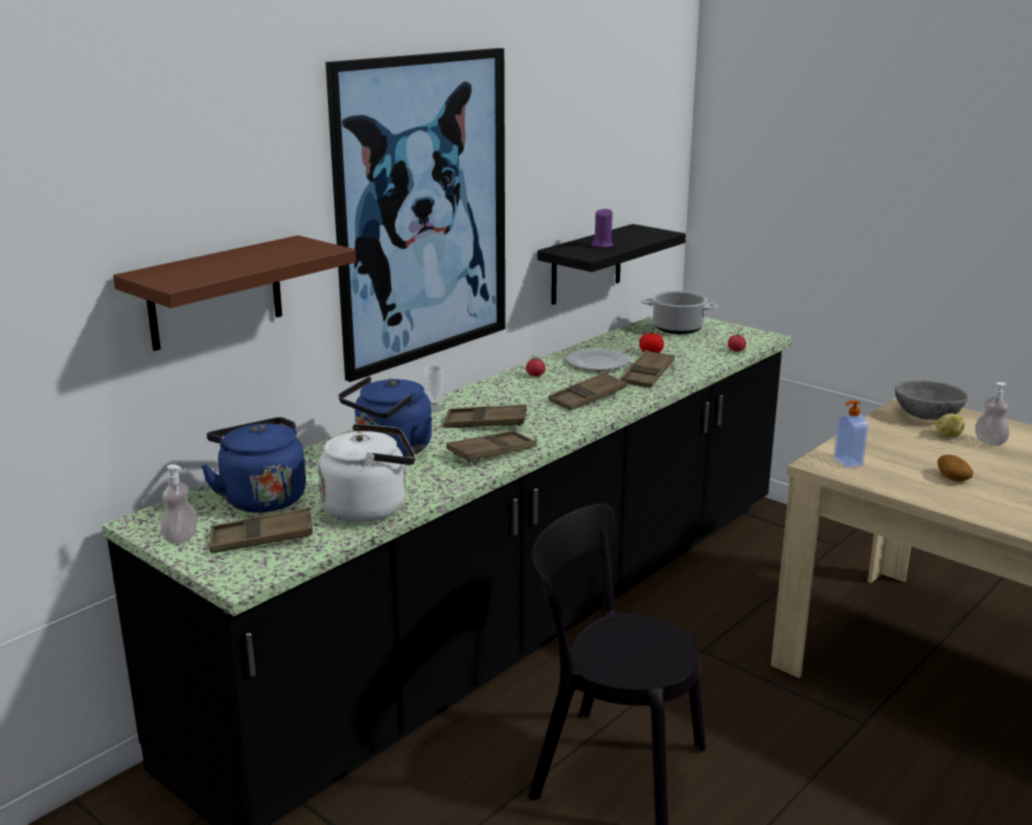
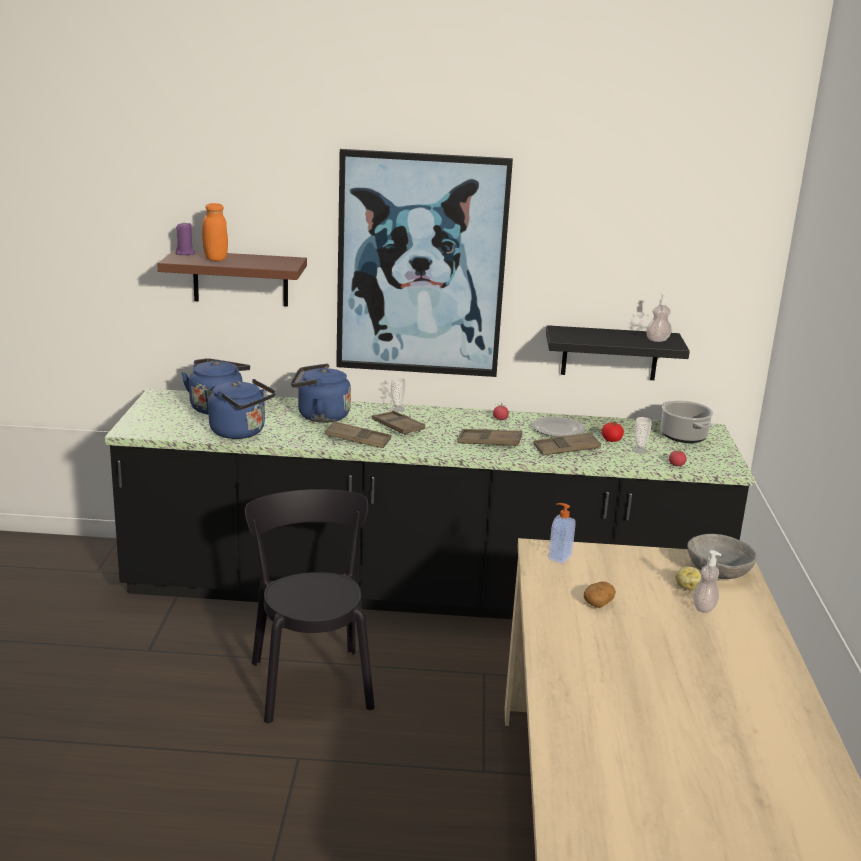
camera: 50 degrees right, 0 degrees up
soap dispenser [161,464,198,544] -> soap dispenser moved to [646,293,672,342]
brown tray [210,508,313,553] -> none
white kettle [318,424,416,522] -> blue kettle [208,379,275,439]
purple candle [591,208,614,248] -> purple candle moved to [176,223,195,255]
none -> orange jar [202,203,228,261]
none -> cup [632,417,652,454]

